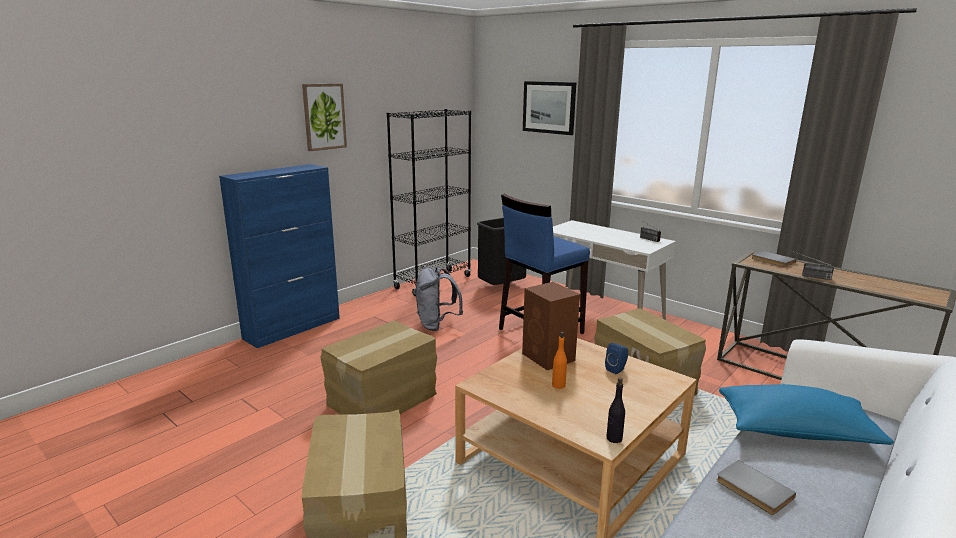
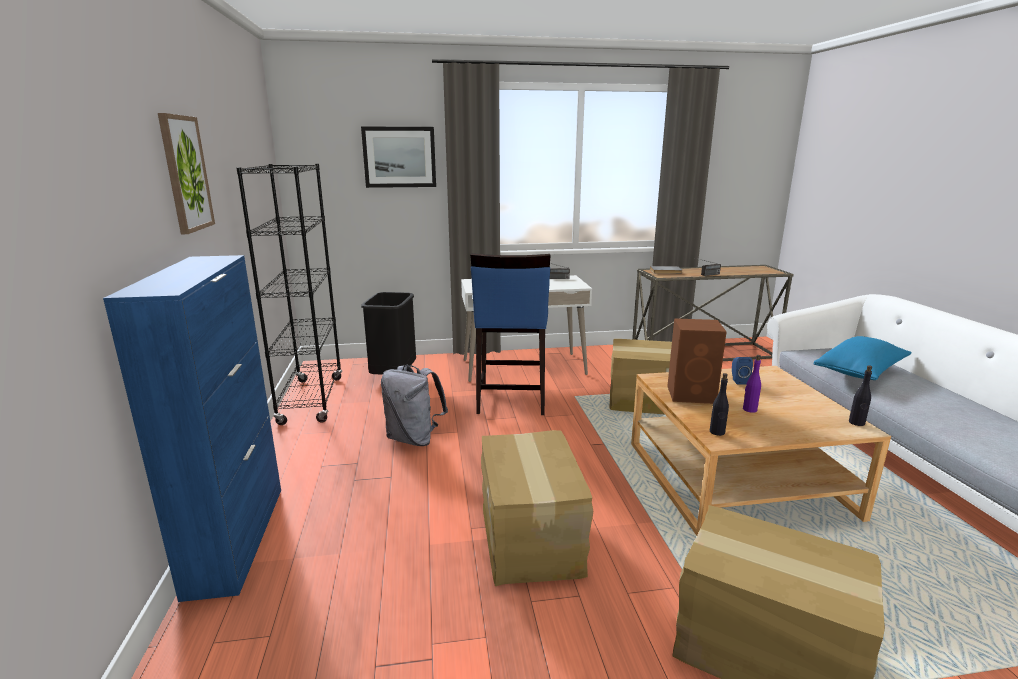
camera: 50 degrees left, 0 degrees up
orange bottle [552,332,567,389] -> purple bottle [743,355,761,413]
grey book [717,460,796,515] -> none
none -> black bottle [710,373,729,436]

